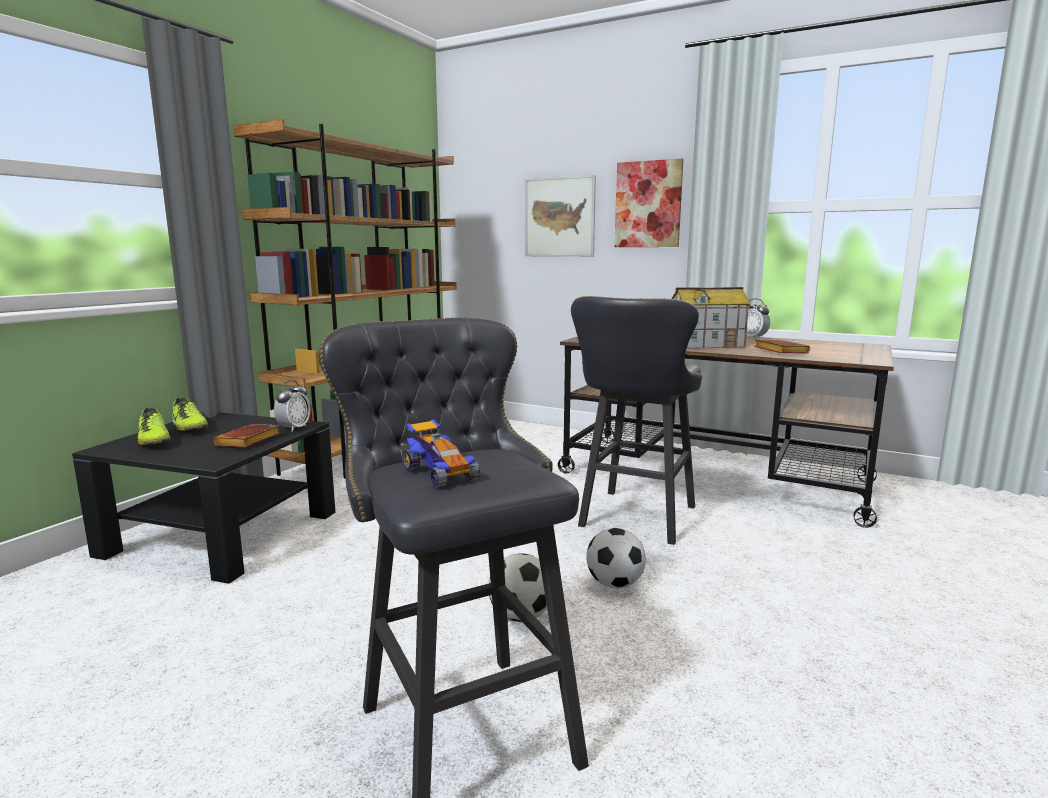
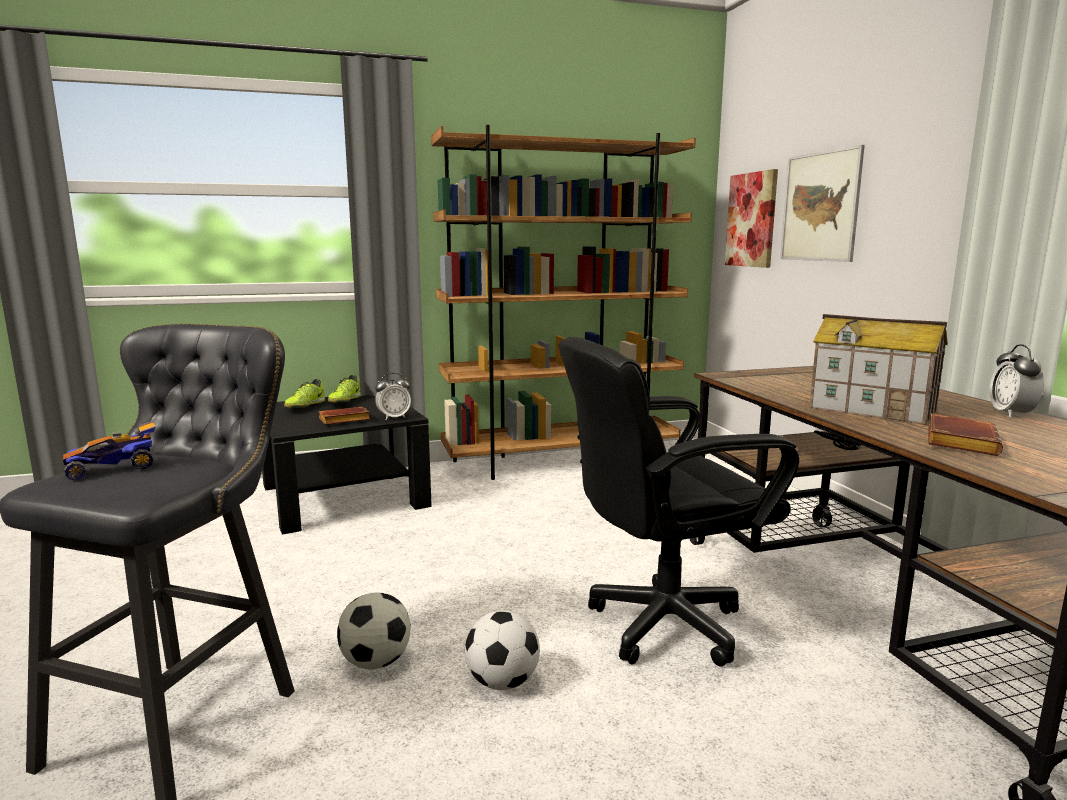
camera: 45 degrees right, 0 degrees up
toy car [402,420,480,487] -> toy car turned 45 degrees clockwise [63,421,156,481]
black stool [571,296,702,545] -> black office chair [559,337,799,667]
picture [614,158,684,247] -> picture moved to [725,169,778,268]

